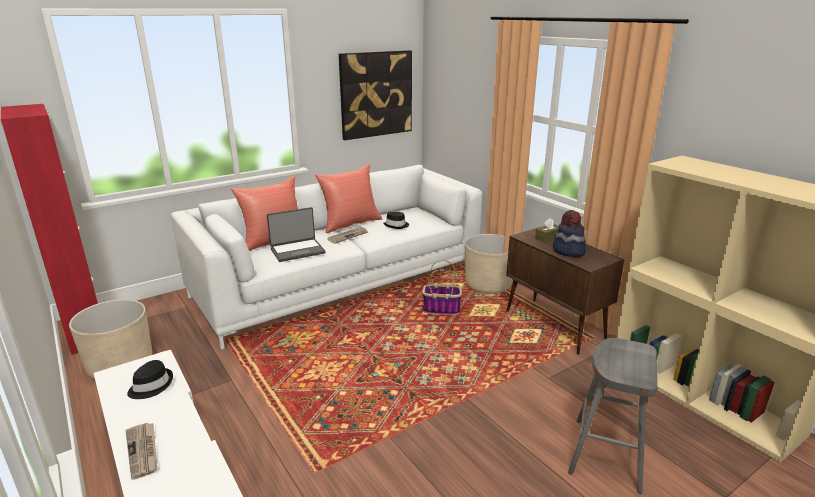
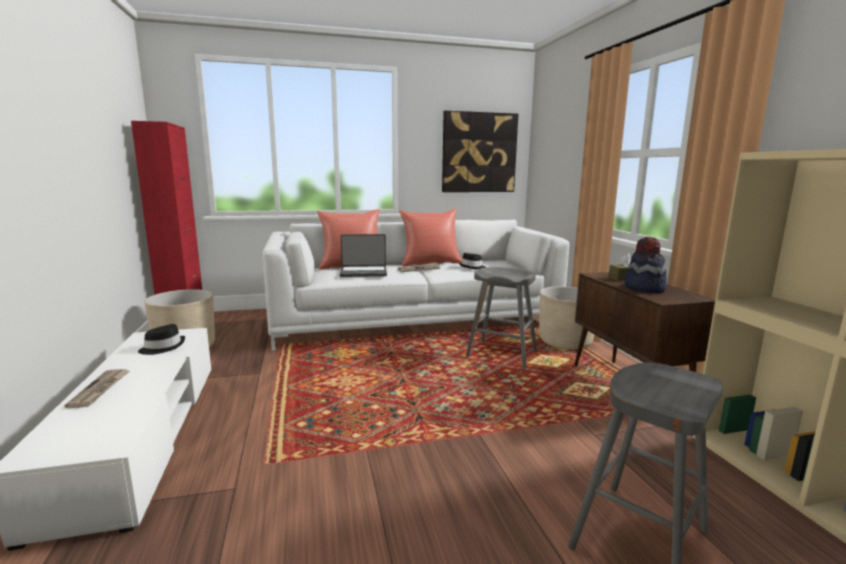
camera: 20 degrees right, 10 degrees down
basket [422,260,462,315] -> grey stool [466,267,537,368]

